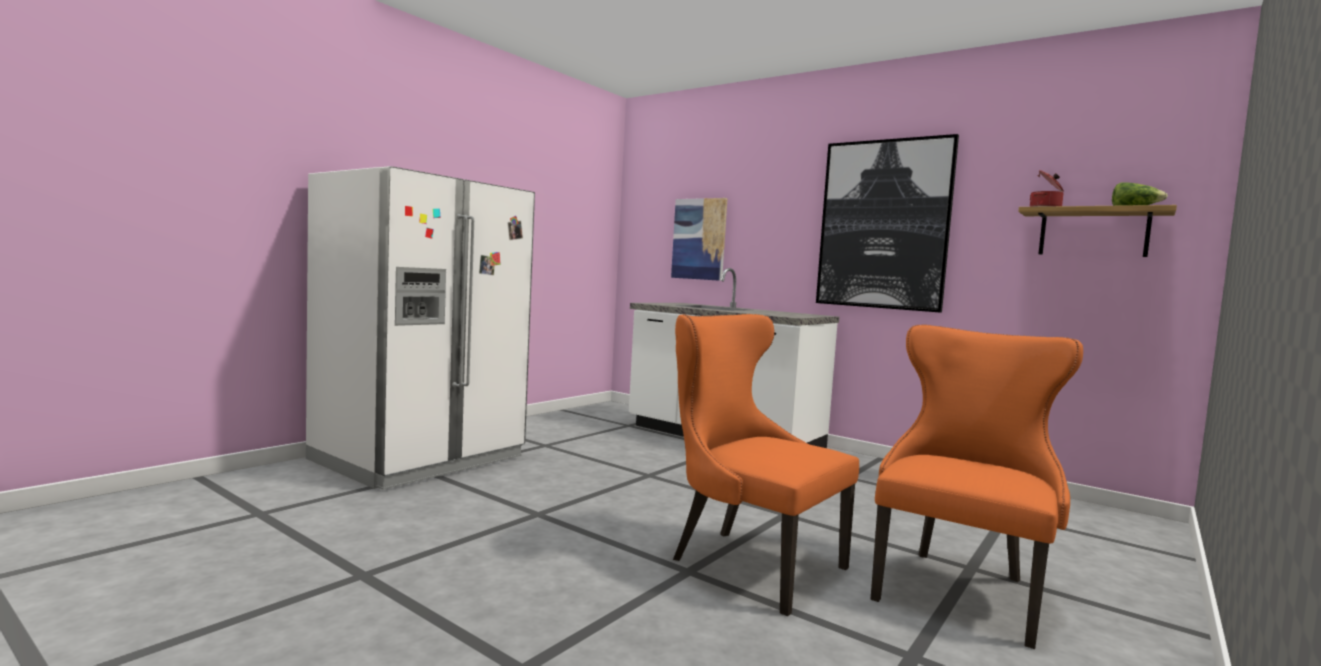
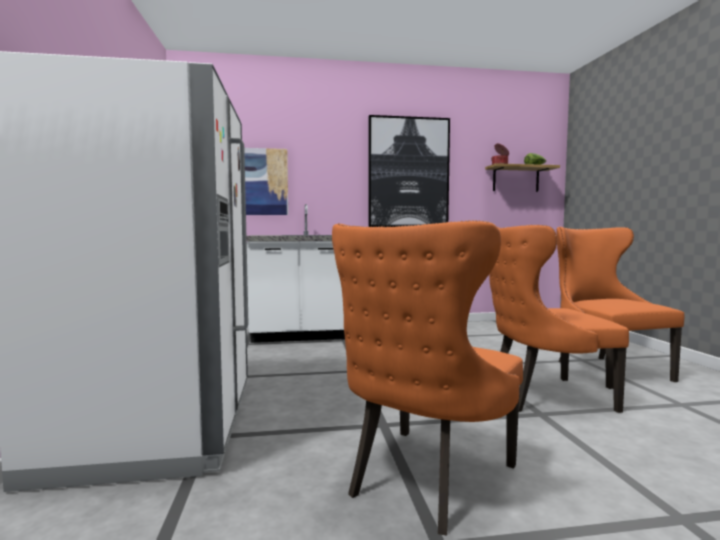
camera: 45 degrees left, 0 degrees up
none -> orange chair [332,220,523,535]

